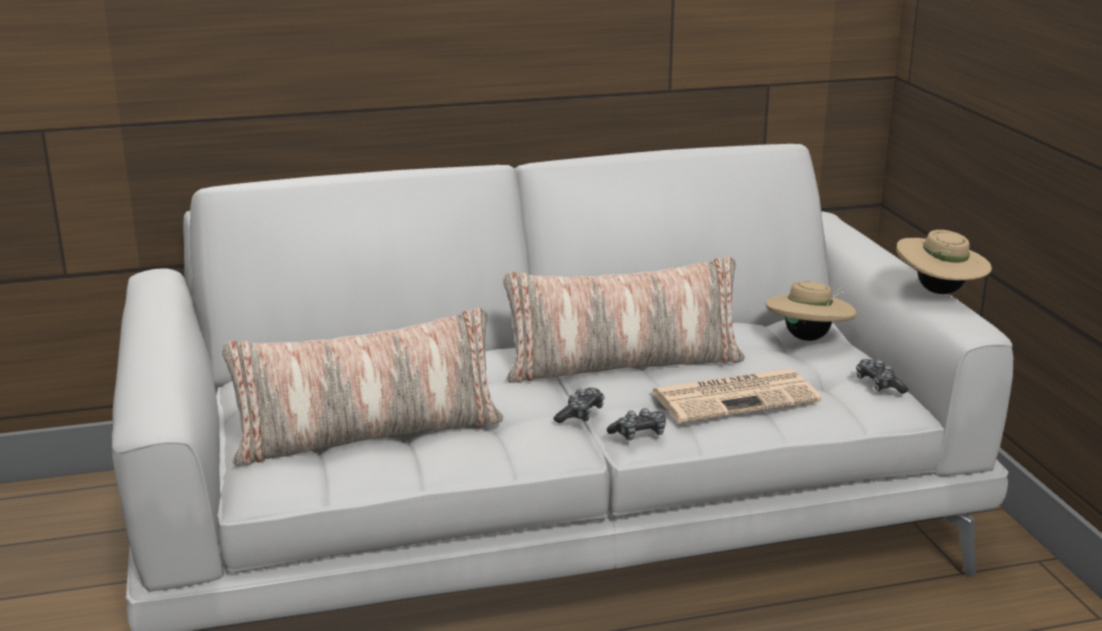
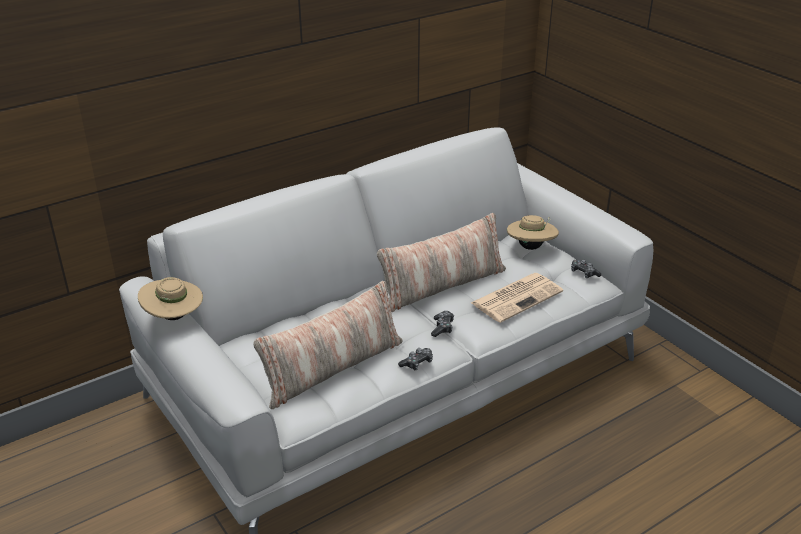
camera: 20 degrees left, 10 degrees up
game controller [607,408,666,440] -> game controller moved to [398,348,433,370]
beige hat [896,230,992,294] -> beige hat moved to [138,277,203,320]

